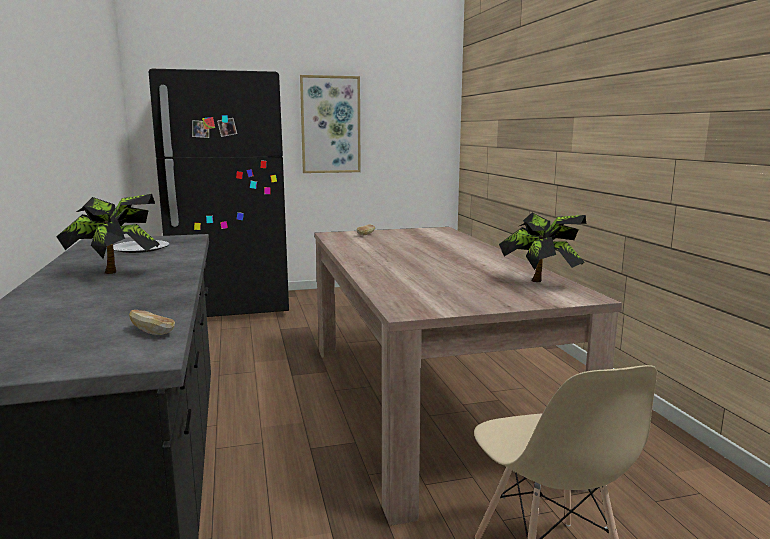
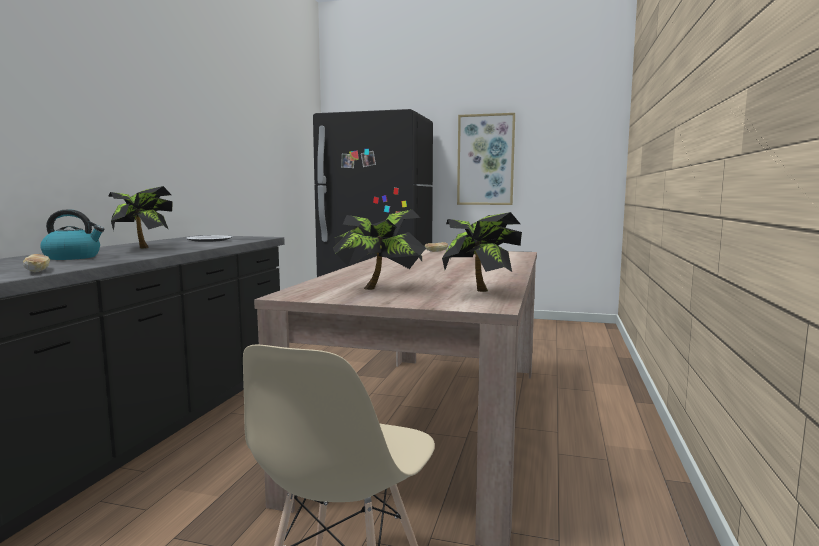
camera: 30 degrees right, 5 degrees down
none -> kettle [40,209,105,260]
none -> potted plant [333,209,426,290]

